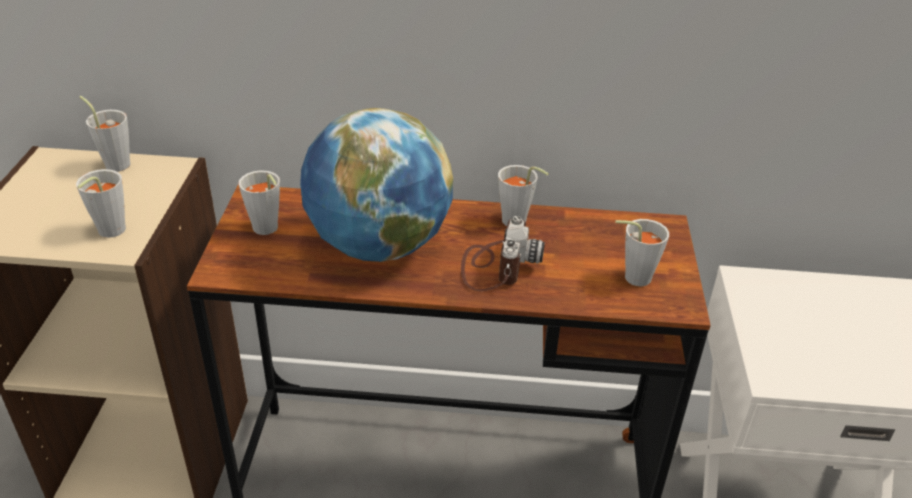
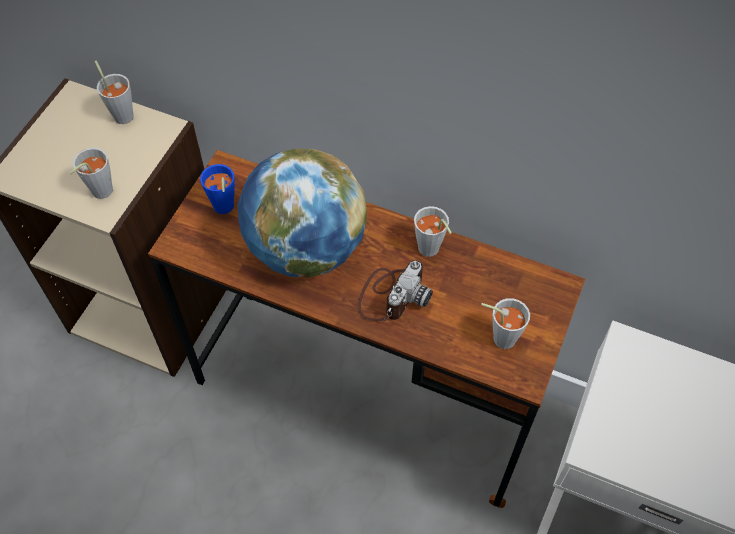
camera: 20 degrees right, 20 degrees up
grey cup [238,170,280,235] -> blue cup [200,164,235,214]

